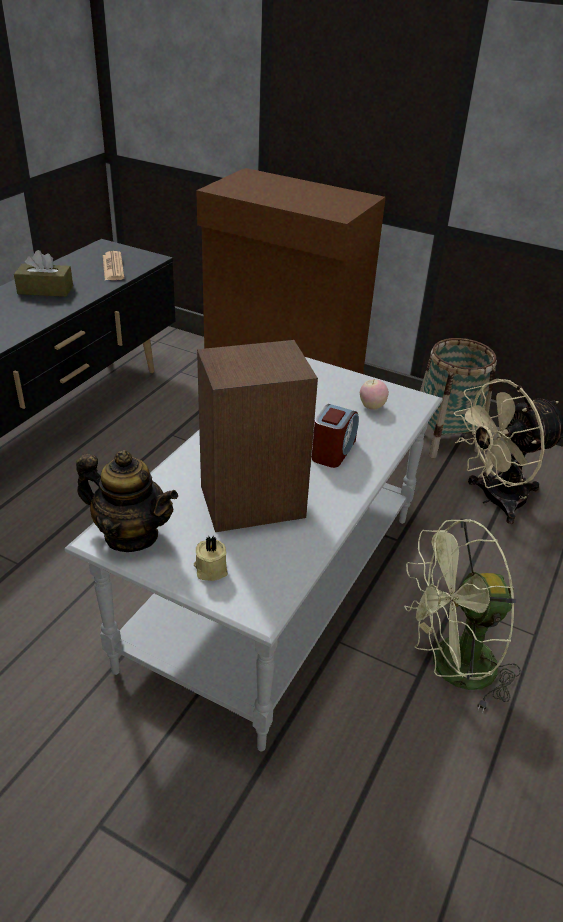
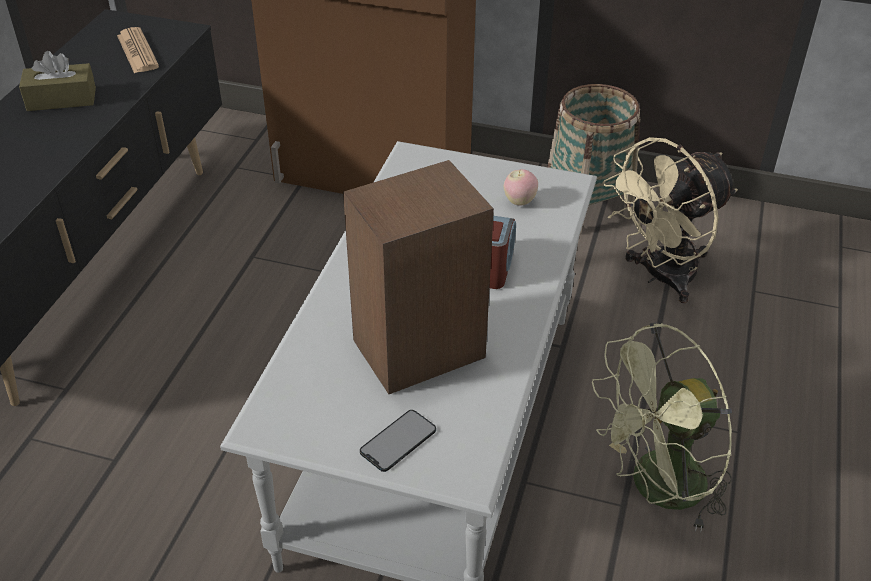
camera: 10 degrees left, 5 degrees up
teapot [76,450,178,552] -> none
beige candle [194,536,228,581] -> phone [360,410,436,472]

